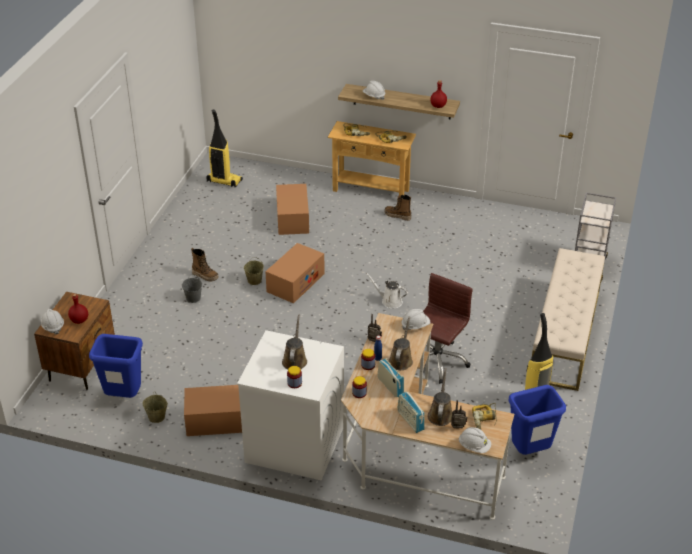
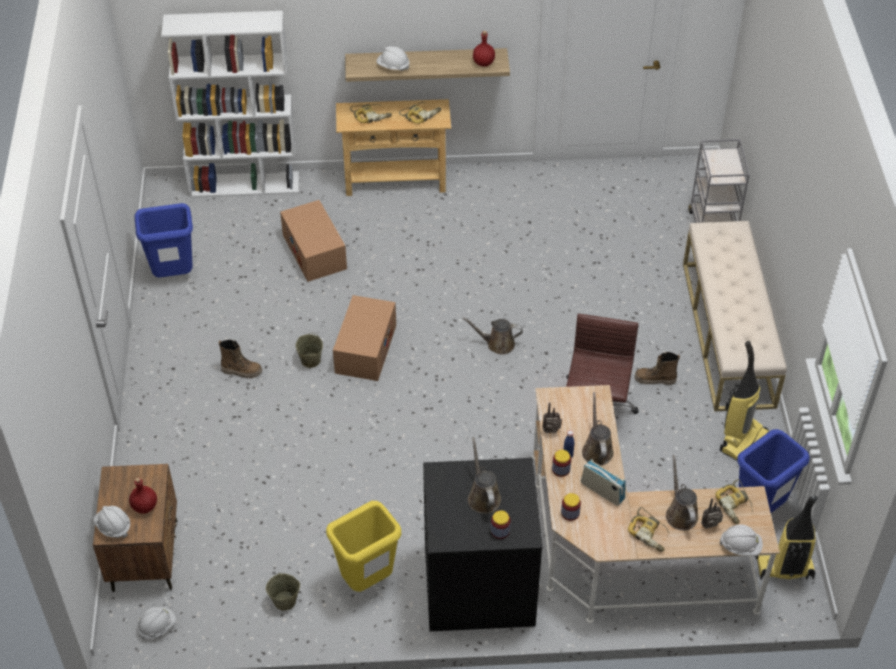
camera: 20 degrees left, 10 degrees up
blue trash can [89,334,143,398] -> blue trash can moved to [135,203,193,278]
grey bucket [182,274,202,303] -> none
cardboard box [184,385,242,436] -> yellow trash can [326,501,401,592]
vacuum cleaner [206,110,243,188] -> vacuum cleaner moved to [756,496,818,580]
white washing machine [237,330,344,480] -> black washing machine [423,458,543,631]
white watering can [366,273,408,309] -> brown watering can [462,317,523,355]
boot [385,195,411,221] -> boot moved to [635,352,680,385]
radio [397,391,425,433] -> power drill [628,507,670,552]
white hard hat [401,309,430,330] -> white hard hat moved to [137,607,176,640]
none -> white bookcase [161,11,299,197]

